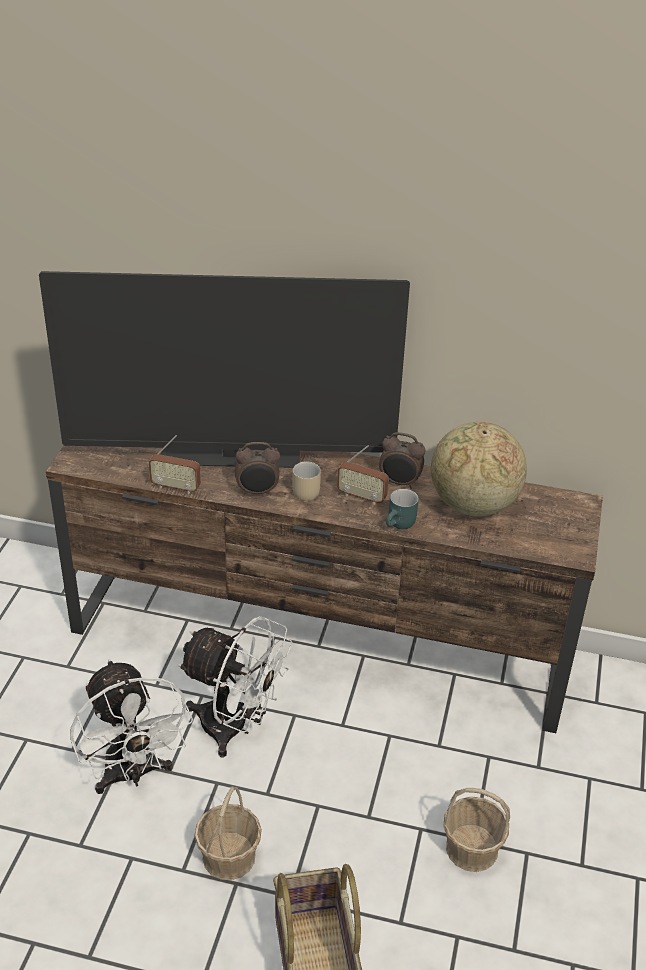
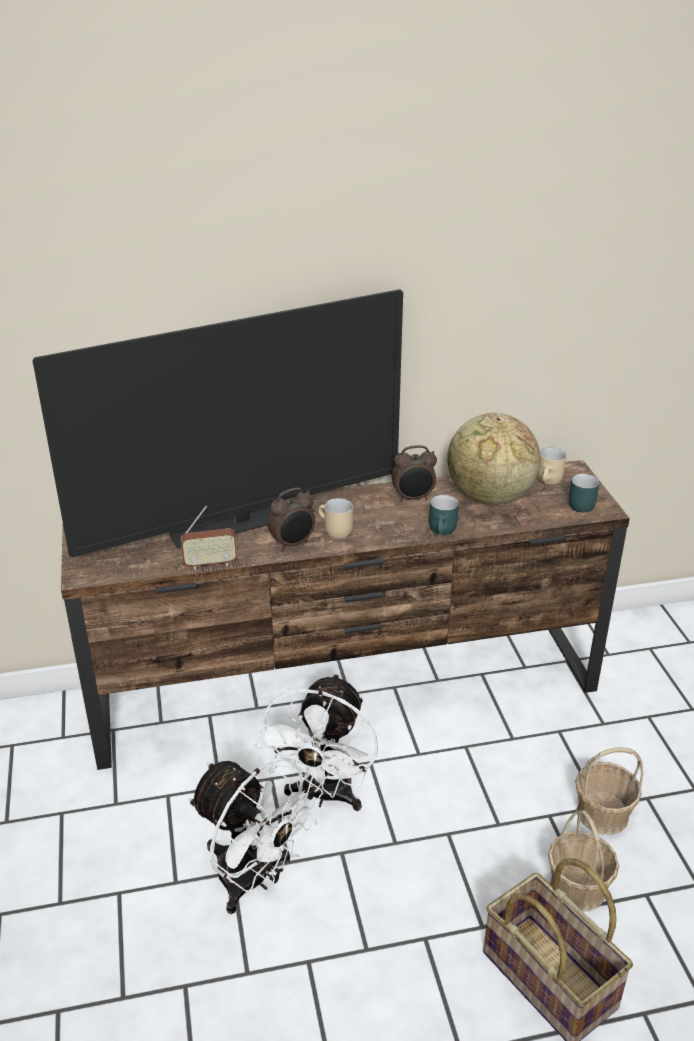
camera: 25 degrees left, 5 degrees down
white fan [177,616,293,758] -> white fan turned 105 degrees clockwise [255,673,378,811]
basket [194,786,262,880] -> basket moved to [548,810,619,911]
radio [337,445,389,505] -> none
none -> beige mug [538,448,567,485]
none -> turquoise mug [569,474,599,513]

